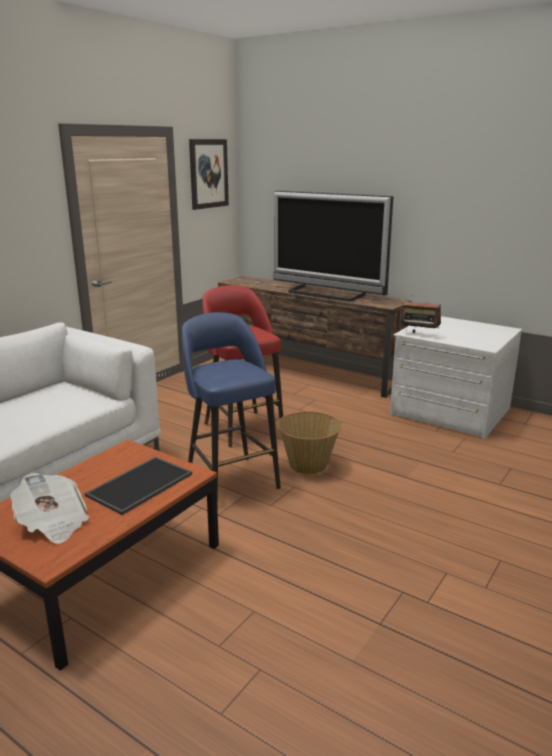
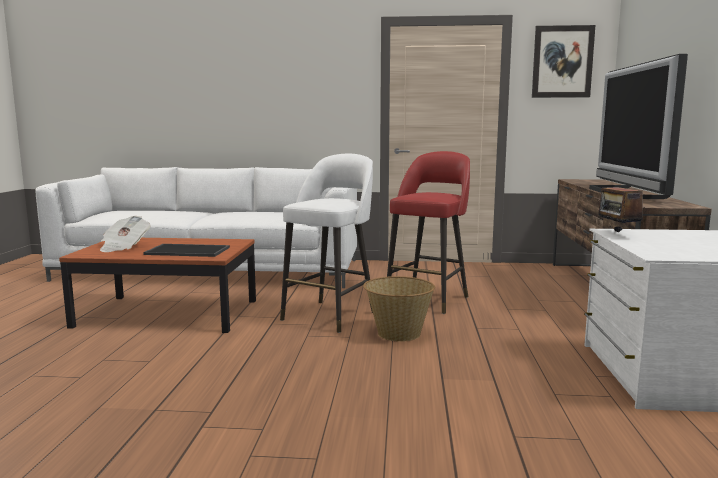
camera: 60 degrees right, 10 degrees down
blue stool [182,312,281,507] -> white stool [280,154,373,333]

